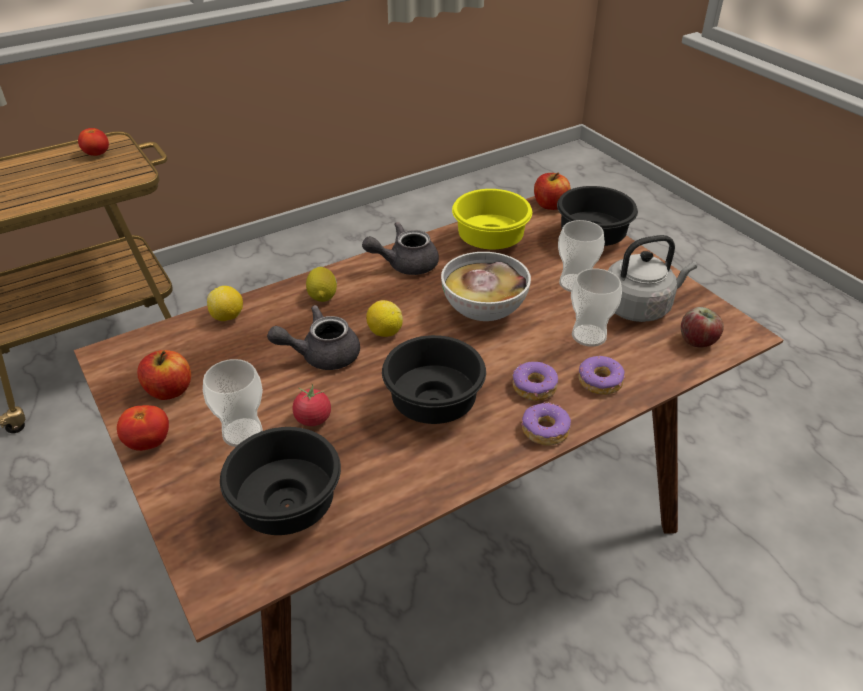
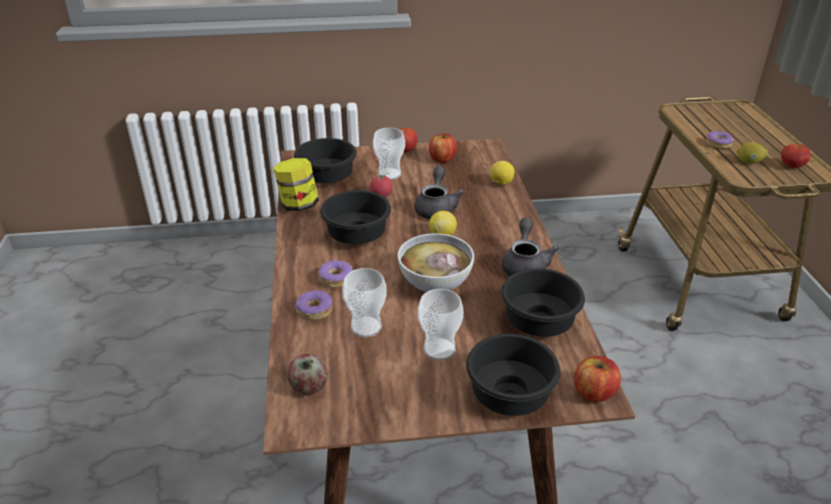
camera: 115 degrees right, 5 degrees down
lemon [306,267,337,302] -> lemon moved to [737,143,768,164]
yellow bowl [452,189,532,249] -> black bowl [501,268,585,337]
donut [521,402,571,446] -> donut moved to [706,131,734,149]
grey kettle [608,235,697,322] -> none
none -> jar [273,158,319,211]

